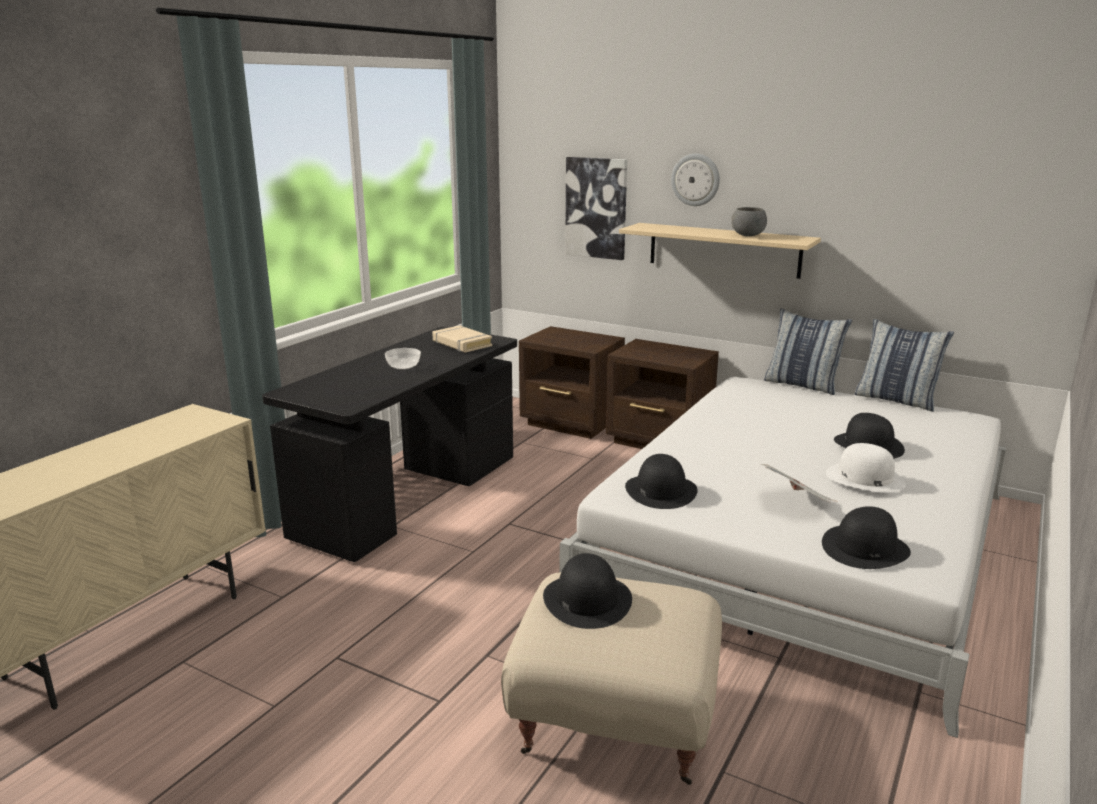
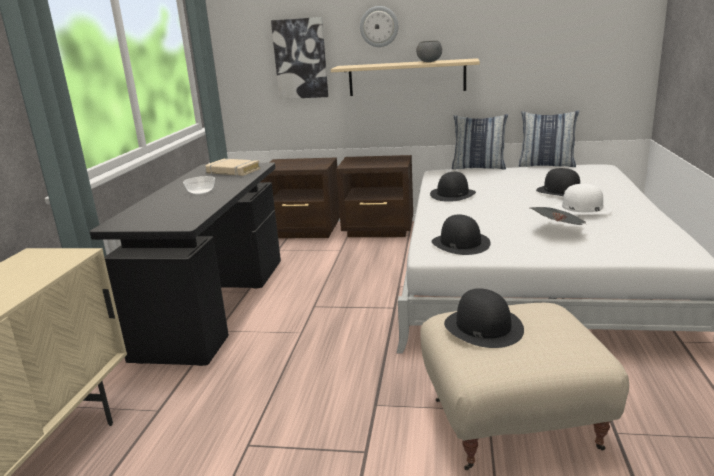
camera: 20 degrees left, 0 degrees up
black hat [822,506,911,569] -> black hat moved to [430,172,476,202]

